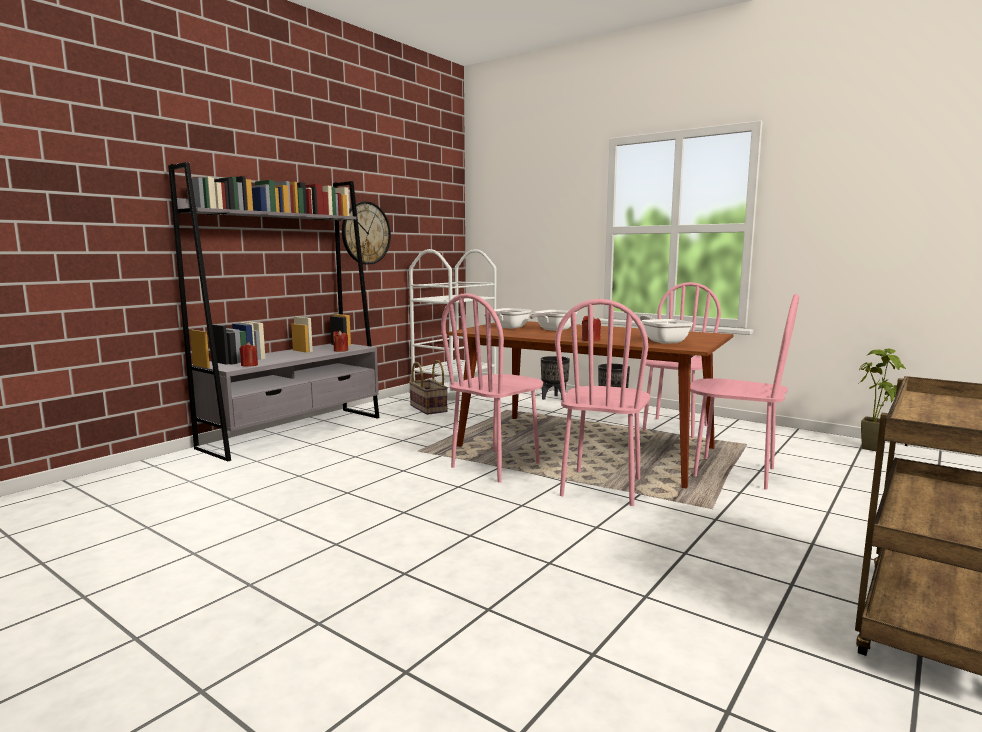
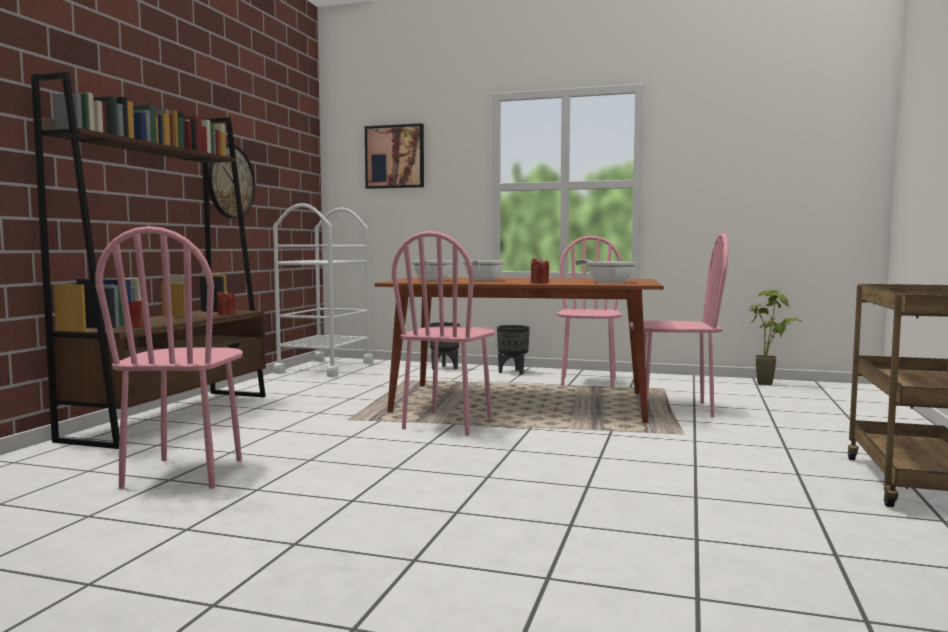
camera: 20 degrees left, 5 degrees down
grey bookcase [168,162,380,461] -> brown bookcase [31,72,266,449]
basket [409,360,448,415] -> none
pink chair [555,299,650,506] -> pink chair moved to [96,226,243,489]
none -> picture [365,123,424,189]

